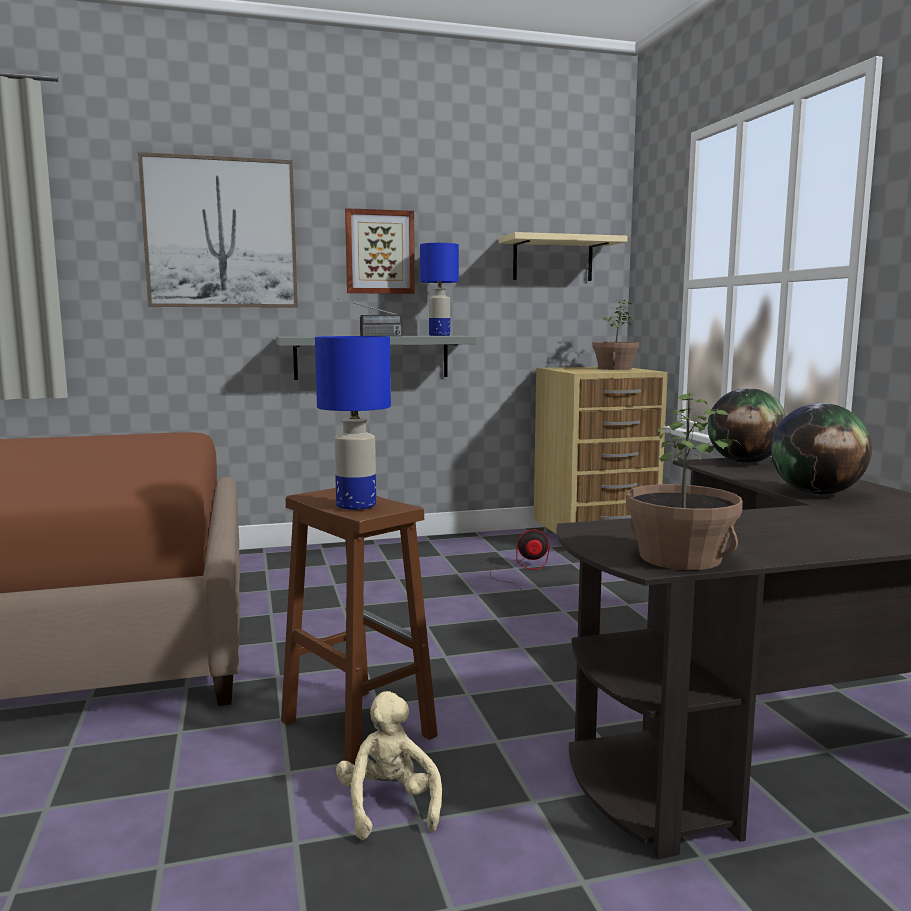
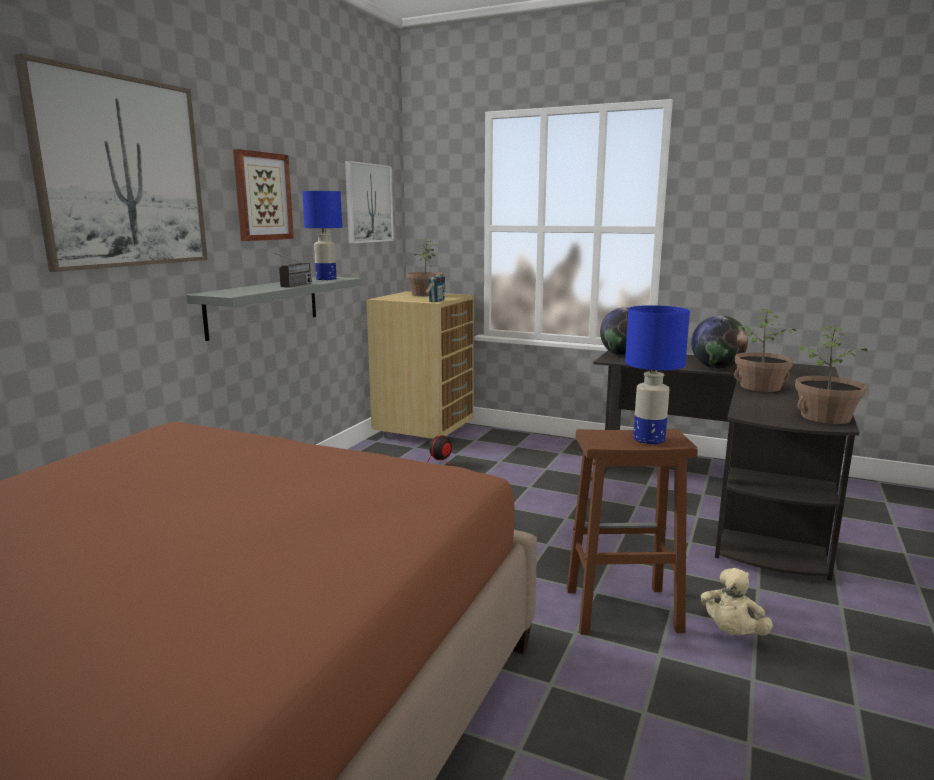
camera: 50 degrees left, 5 degrees up
beige plush toy [336,691,442,840] -> beige plush toy turned 90 degrees counterclockwise [701,568,773,636]
beige shelf [499,232,628,281] -> picture [345,161,394,244]
none -> radio [425,264,446,302]
none -> potted plant [734,308,797,392]

